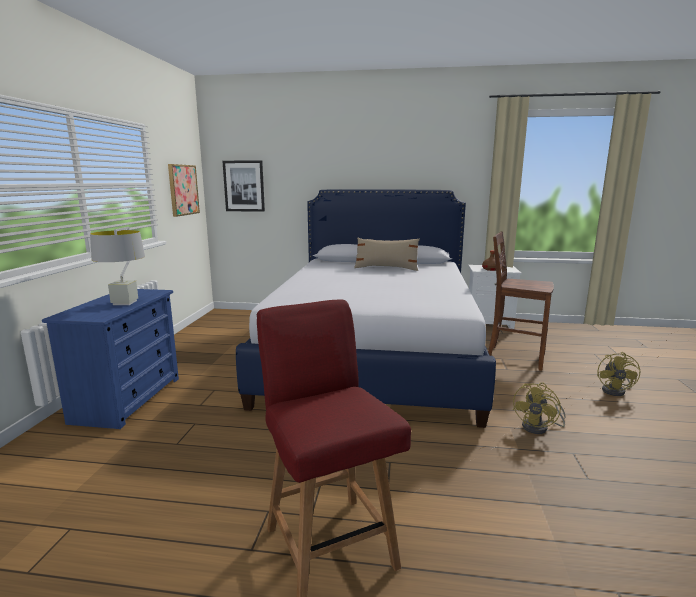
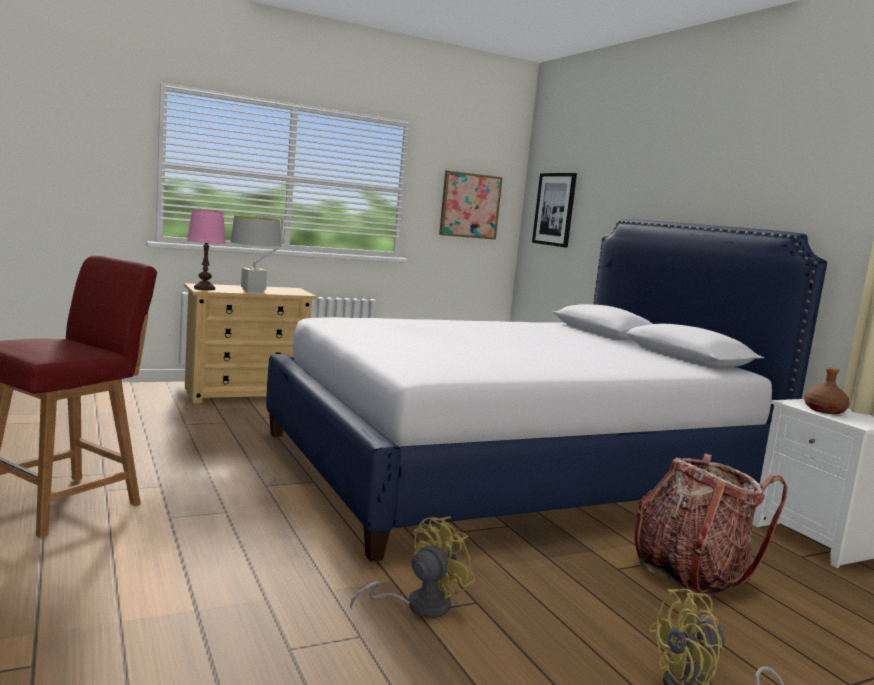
camera: 55 degrees right, 5 degrees down
blue dresser [42,289,179,429] -> beige dresser [184,283,317,403]
beige pillow [354,237,420,271] -> none
brown chair [488,231,554,371] -> backpack [634,453,787,597]
yellow fan [513,382,565,434] -> yellow fan turned 135 degrees clockwise [350,516,475,618]
none -> pink table lamp [187,209,226,290]

